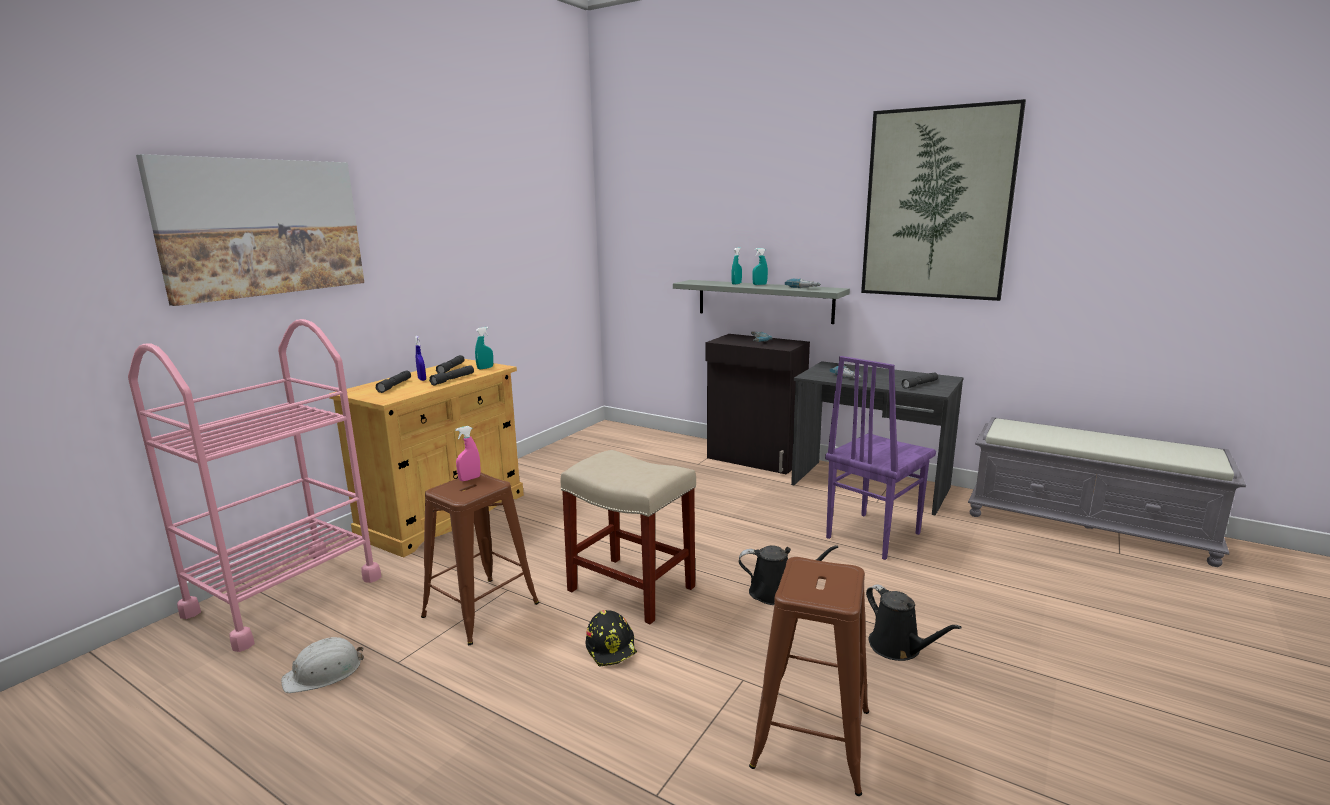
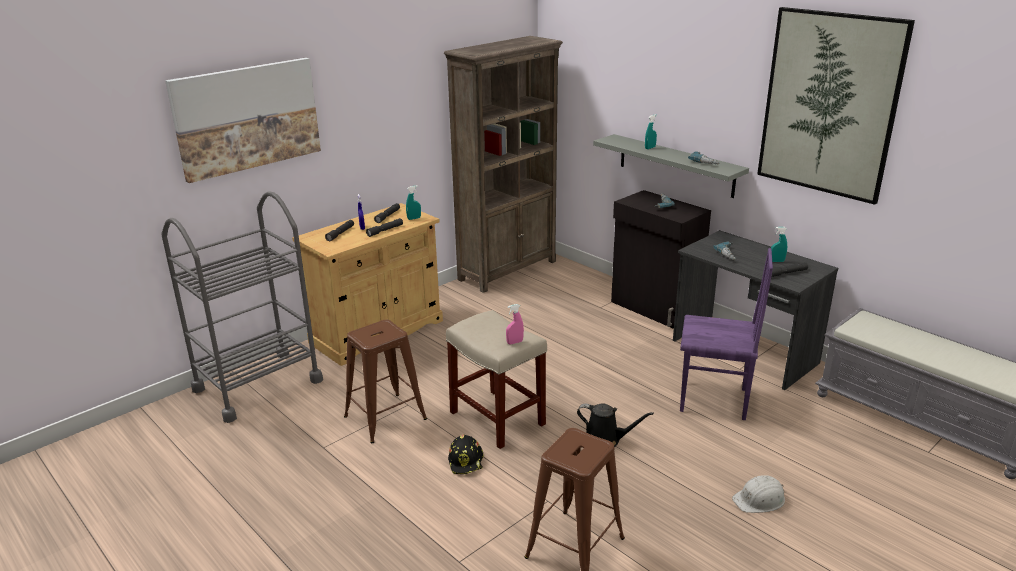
camera: 15 degrees right, 10 degrees up
pink cart [128,319,382,652] -> grey cart [161,191,323,423]
white hard hat [281,637,364,693] -> white hard hat moved to [732,475,785,513]
pink spray bottle [455,426,481,481] -> pink spray bottle moved to [506,304,524,344]
turquoise spray bottle [752,248,768,285] -> turquoise spray bottle moved to [771,227,787,262]
purple chair [825,356,936,560] -> purple chair turned 135 degrees counterclockwise [680,248,773,420]
black watering can [866,584,962,661] -> none
none -> brown bookcase [444,36,563,293]

